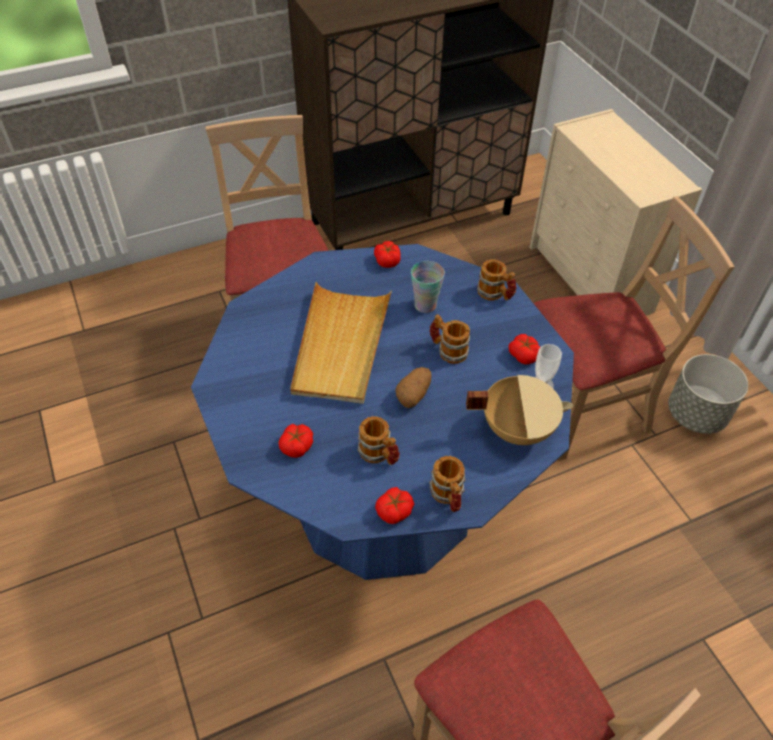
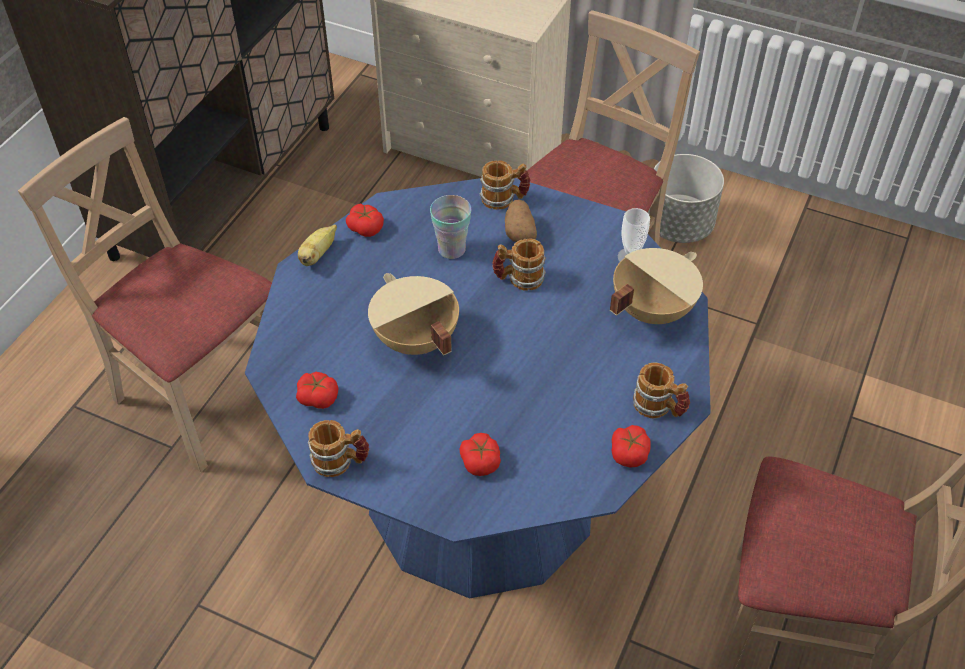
camera: 40 degrees left, 0 degrees up
beige tray [290,282,392,404] -> beige cooking pot [368,273,459,355]
mug [358,416,400,465] -> mug moved to [308,420,369,477]
potato [395,367,431,408] -> potato moved to [505,199,537,242]
tomato [508,334,540,365] -> tomato moved to [296,372,338,409]
none -> banana [298,224,337,266]

